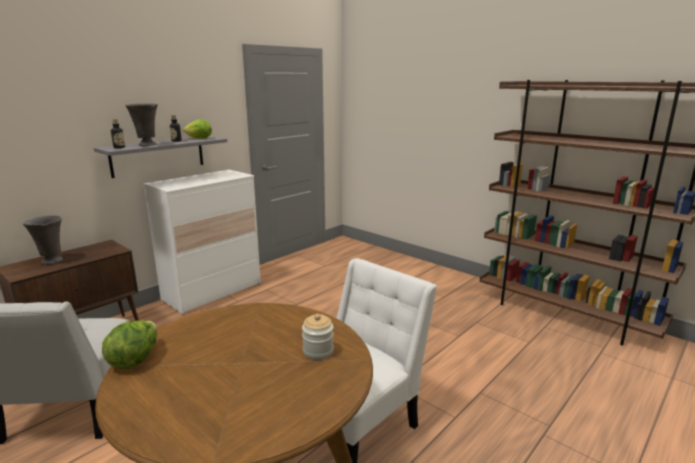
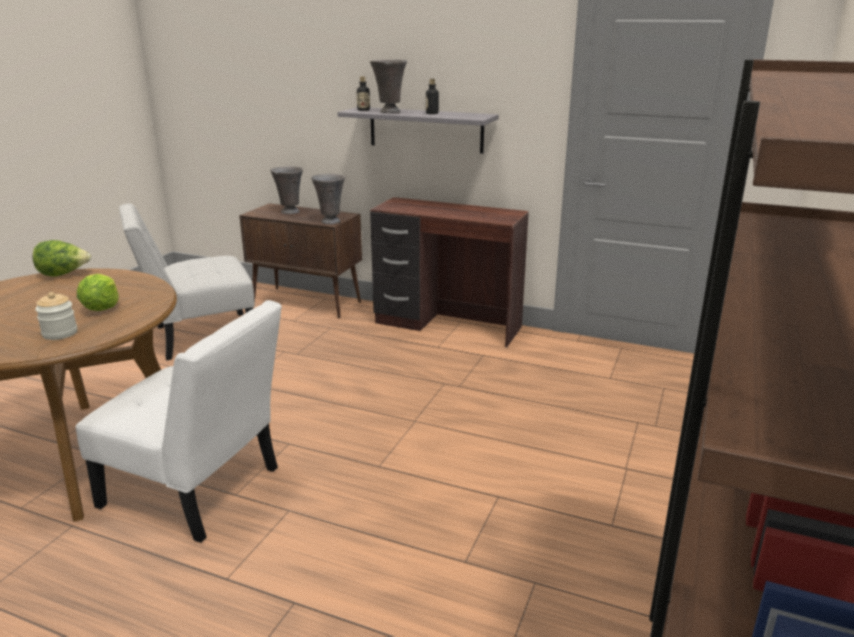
camera: 70 degrees right, 5 degrees up
white dresser [143,170,261,314] -> brown desk [370,197,529,347]
lettuce [183,119,212,139] -> lettuce moved to [77,274,119,311]
none -> grey vase [311,174,345,224]

